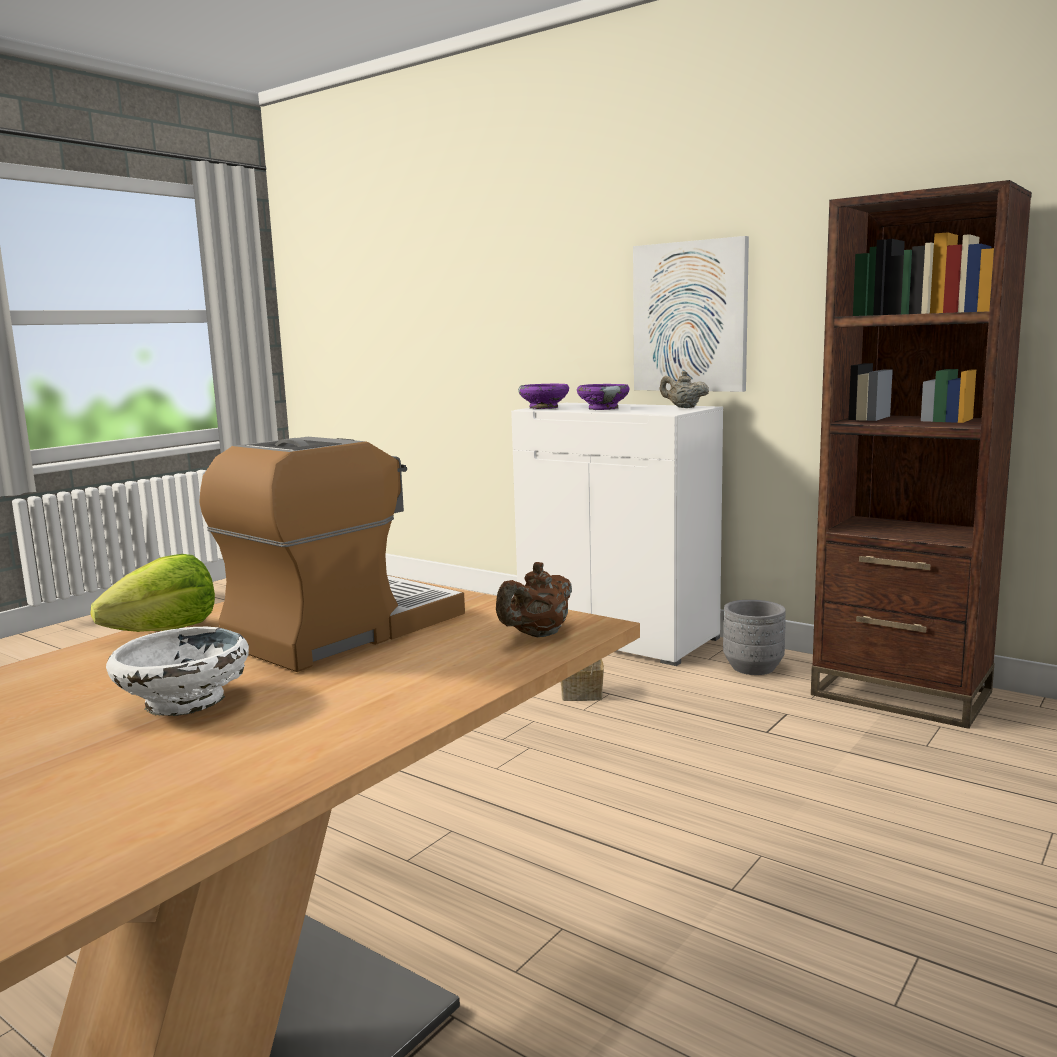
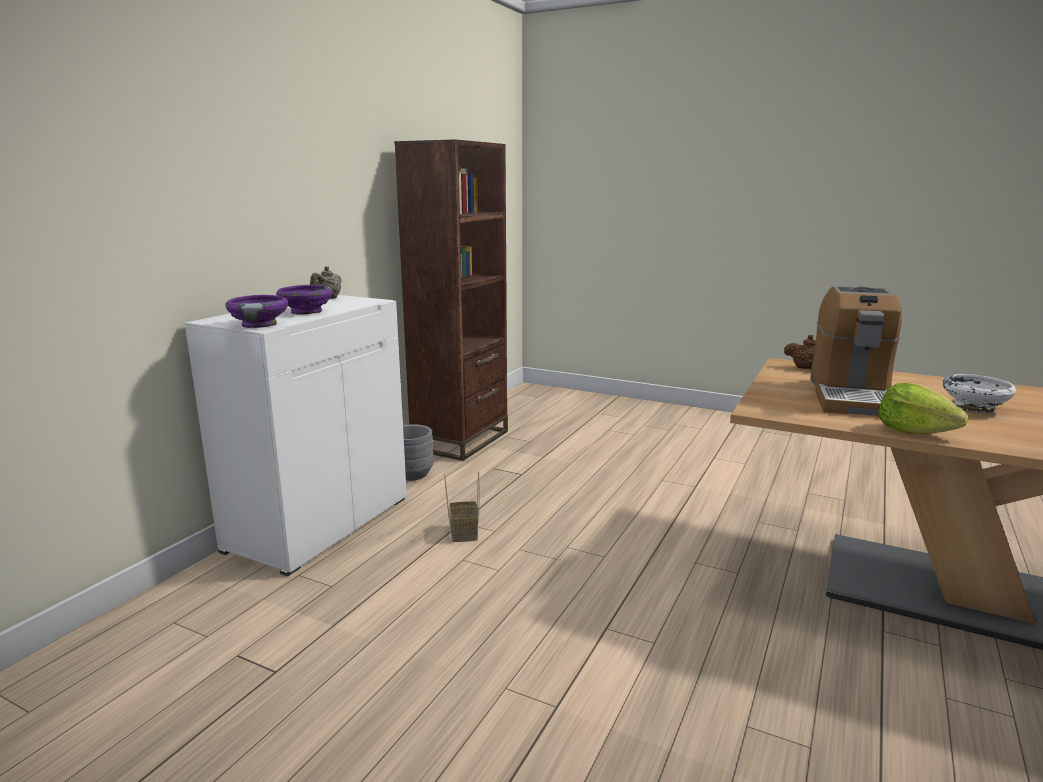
camera: 100 degrees left, 5 degrees up
coffee machine [199,437,465,672] -> coffee machine turned 105 degrees counterclockwise [810,286,902,417]
picture [633,236,749,392] -> none

